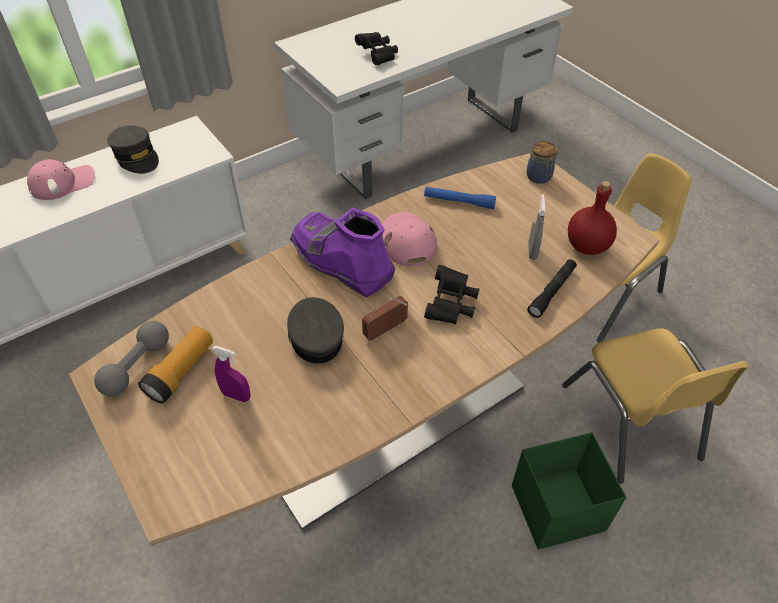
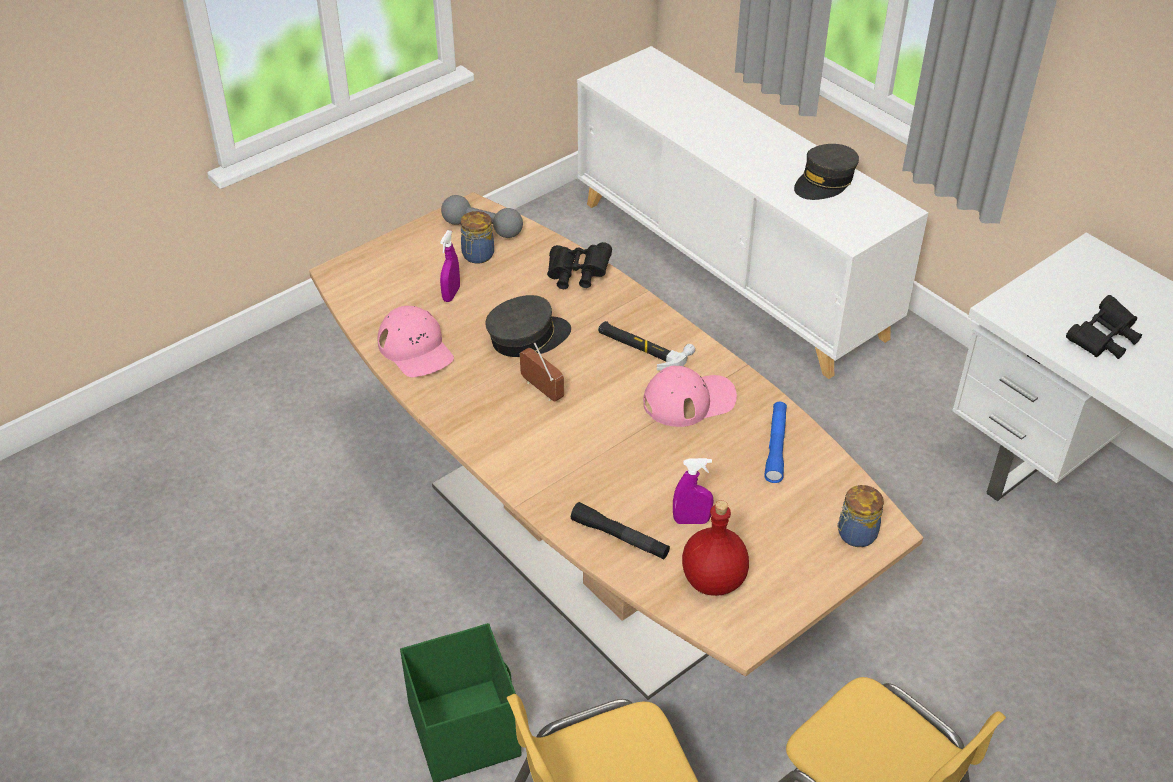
camera: 85 degrees right, 5 degrees down
pink cap [27,159,95,200] -> pink cap moved to [377,306,454,377]
flashlight [138,326,213,404] -> jar [461,211,494,264]
purple boot [290,207,395,298] -> hammer [598,321,695,371]
black binoculars [424,265,480,324] -> black binoculars moved to [547,242,612,289]
grey spray bottle [528,194,546,260] -> purple spray bottle [673,458,714,524]

